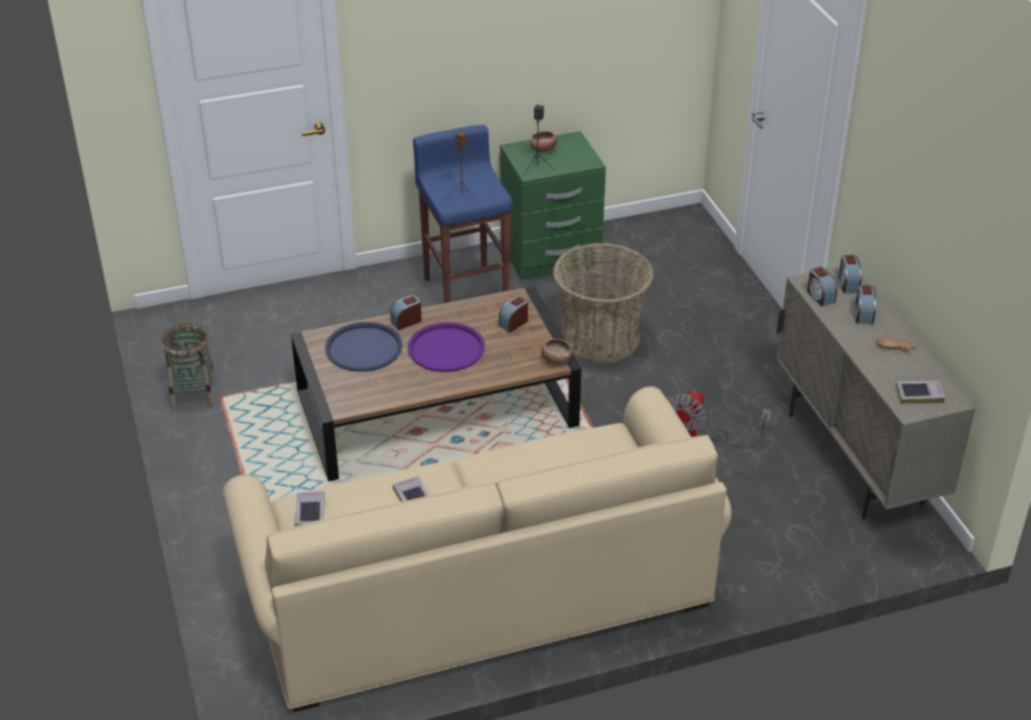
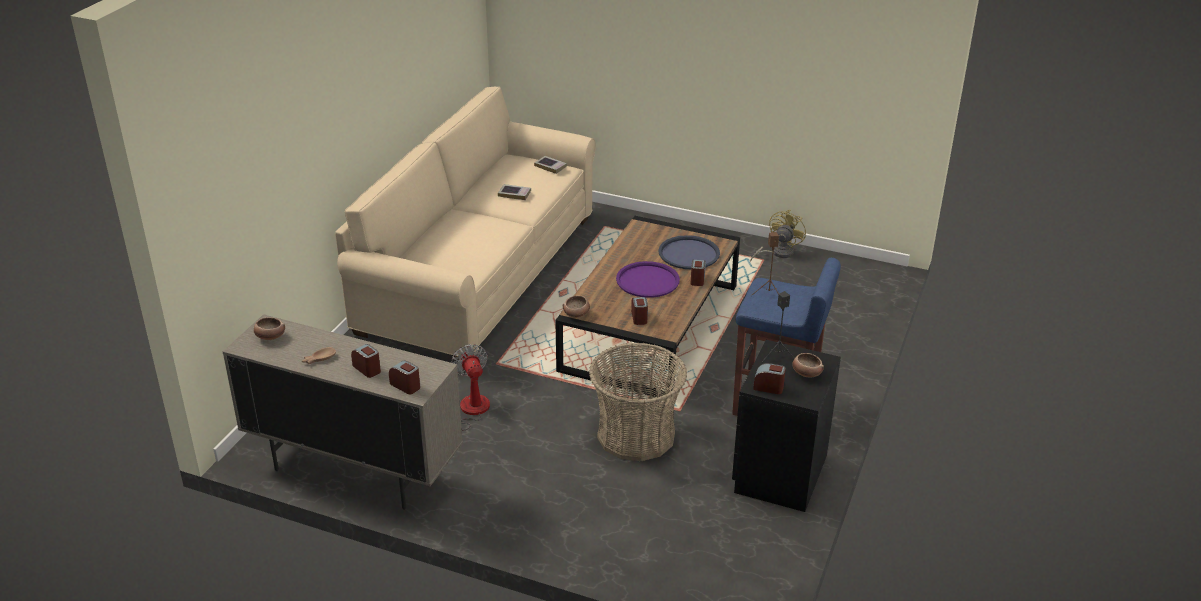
camera: 130 degrees right, 5 degrees down
basket [161,323,217,409] -> yellow fan [750,210,806,262]
green nightstand [500,131,606,280] -> black nightstand [732,340,841,512]
alarm clock [807,267,837,306] -> alarm clock moved to [753,363,786,394]
book [896,381,945,404] -> bowl [254,317,285,340]

